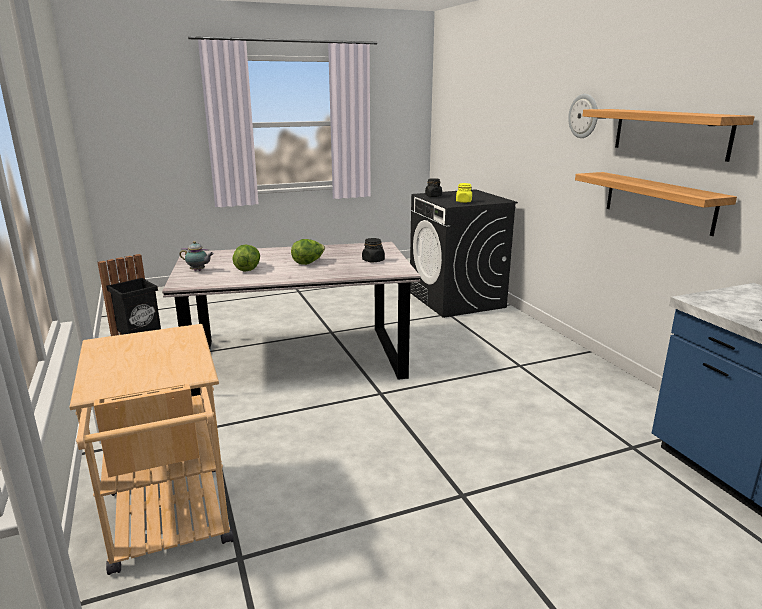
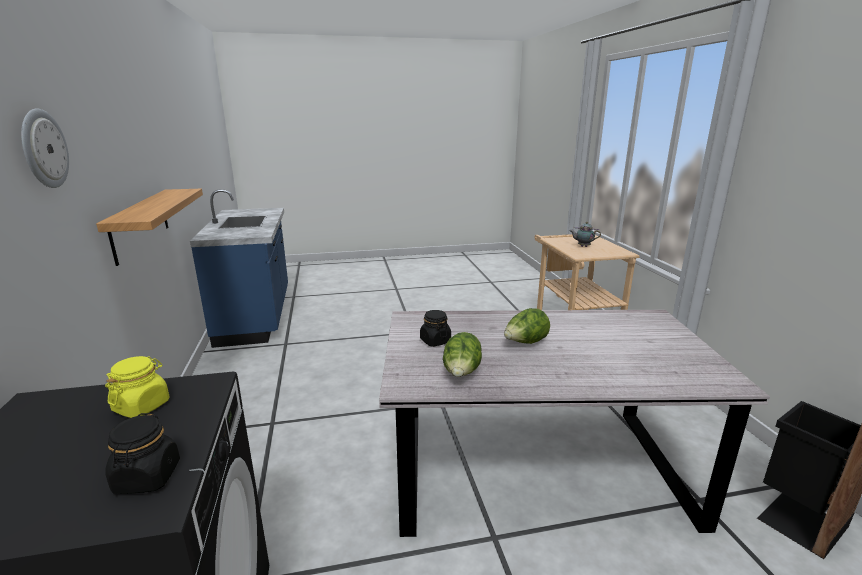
camera: 170 degrees left, 0 degrees up
teapot [179,241,214,271] -> teapot moved to [570,222,601,247]
lettuce [232,244,260,272] -> lettuce moved to [443,332,482,377]
shelf [583,109,755,162] -> none

